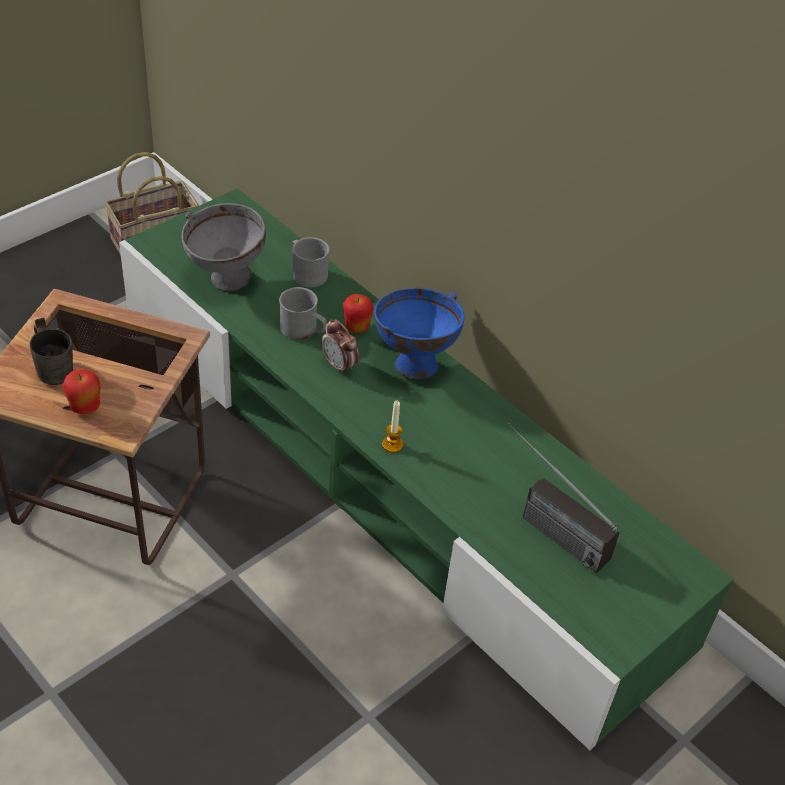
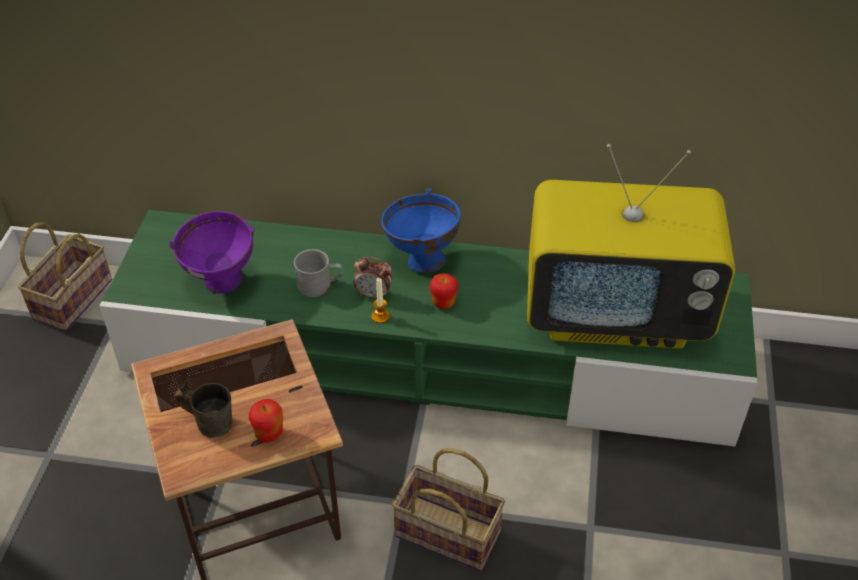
camera: 35 degrees left, 0 degrees up
grey bowl [181,203,266,291] -> purple bowl [168,211,255,294]
grey mug [291,237,330,287] -> none
apple [343,294,373,333] -> apple moved to [430,274,458,309]
candle [382,401,403,453] -> candle moved to [371,278,390,323]
radio [508,423,619,573] -> television [527,144,735,349]
none -> basket [392,448,505,571]

